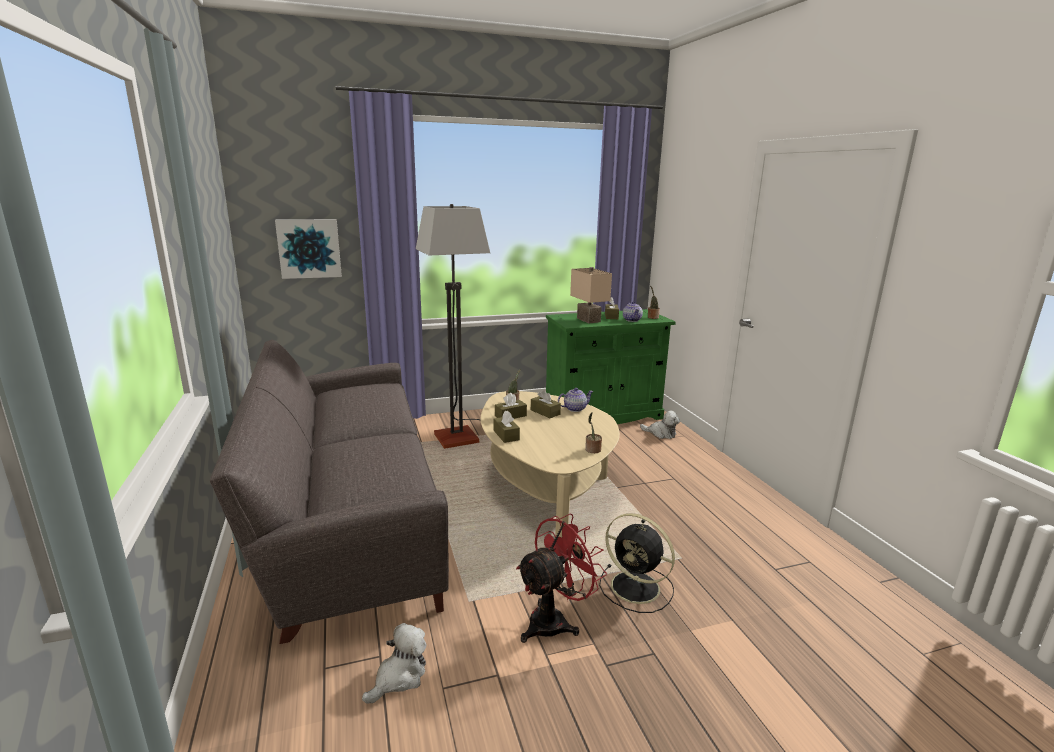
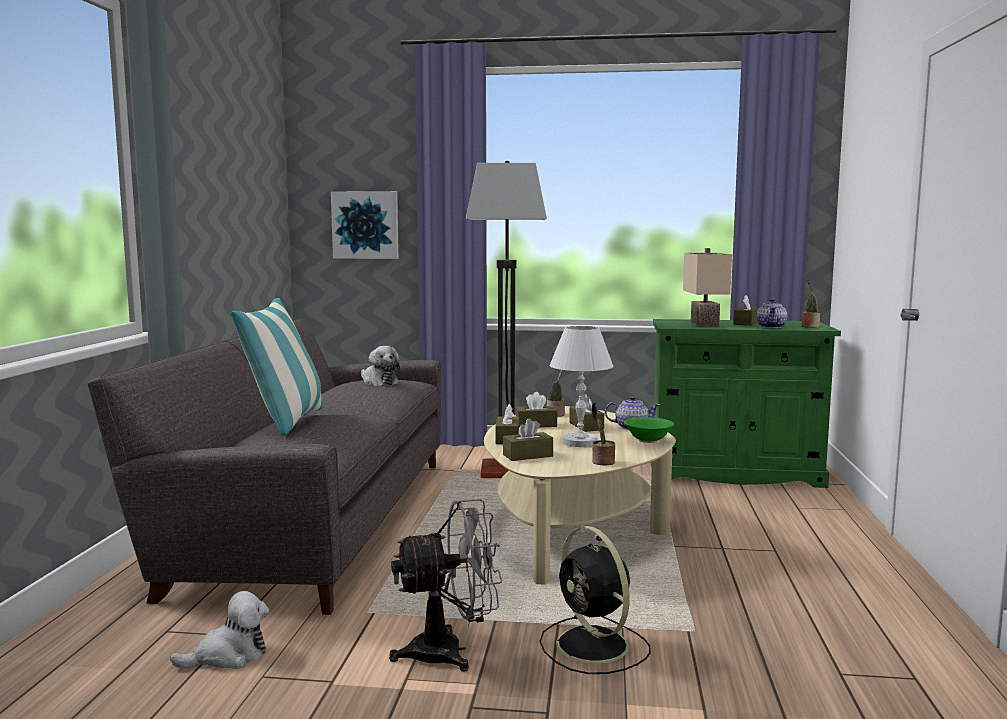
camera: 25 degrees right, 10 degrees down
red fan [516,513,607,643] -> grey fan [389,499,502,672]
plush toy [640,411,680,439] -> plush toy moved to [361,346,400,386]
none -> pillow [231,298,324,436]
none -> brown tissue box [503,418,553,461]
none -> white table lamp [550,326,613,447]
none -> green bowl [624,417,674,443]

